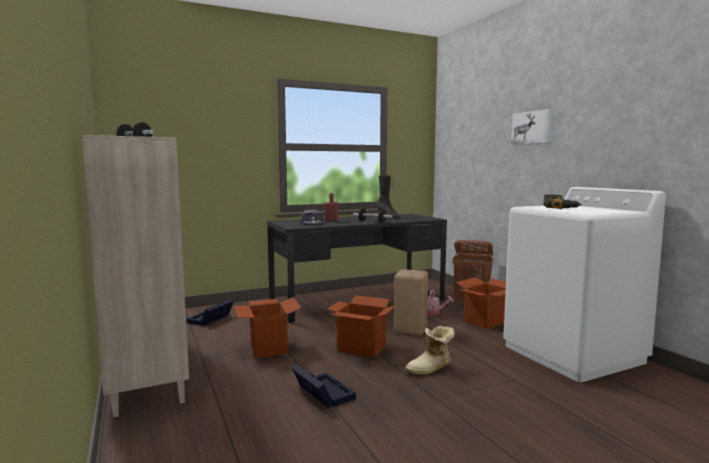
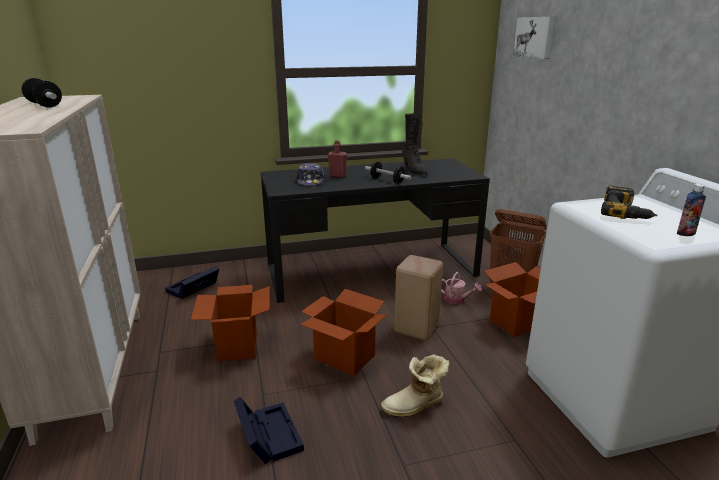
camera: 10 degrees right, 15 degrees up
picture [511,109,552,145] -> picture moved to [513,17,555,60]
none -> bottle [677,184,706,236]

